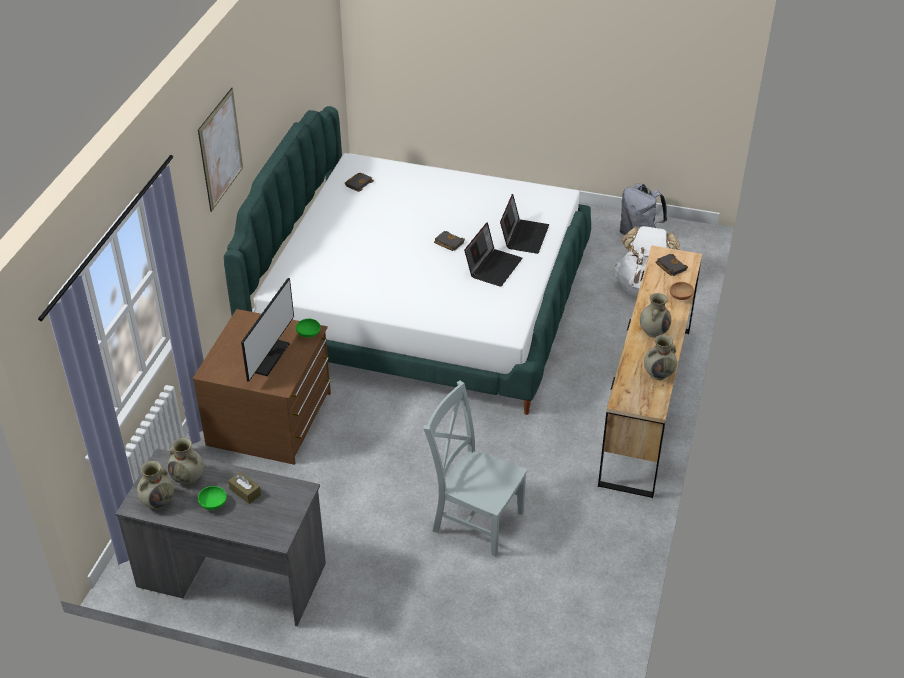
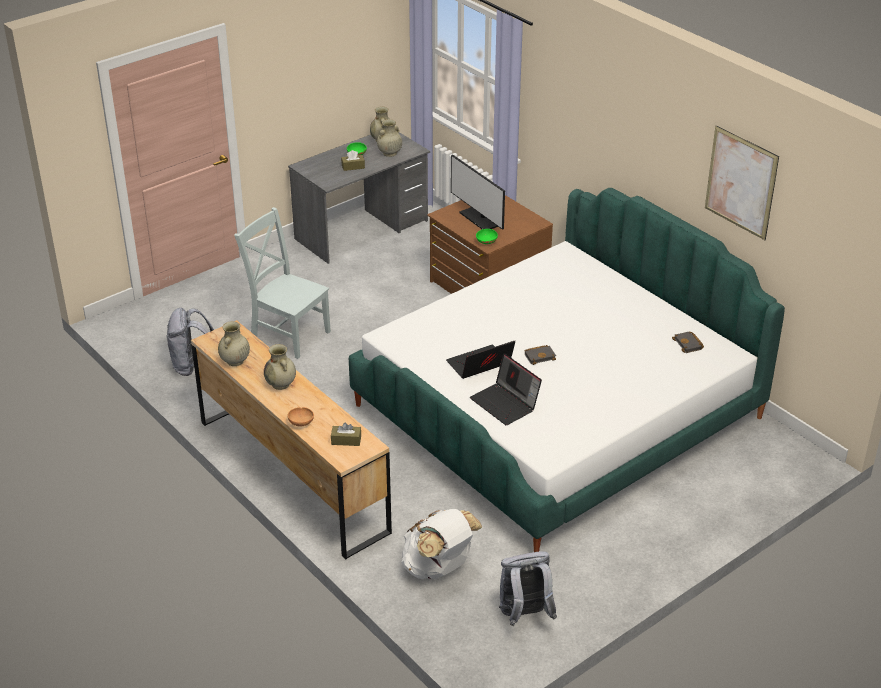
camera: 125 degrees right, 5 degrees down
picture [198,88,243,212] -> picture moved to [705,126,779,240]
grey chair [423,380,528,557] -> grey chair turned 120 degrees counterclockwise [234,207,331,359]
laptop [464,222,522,287] -> laptop turned 90 degrees clockwise [446,341,515,379]
black book [655,254,688,276] -> brown tissue box [331,423,361,446]
none -> grey backpack [166,308,214,376]

